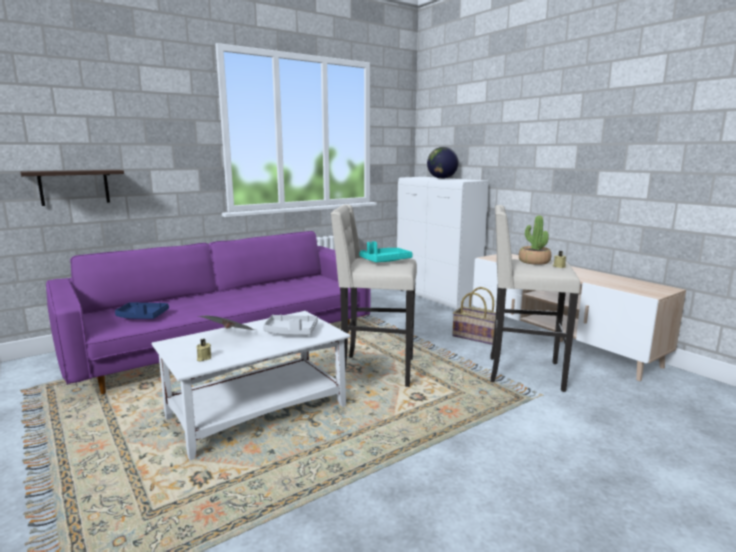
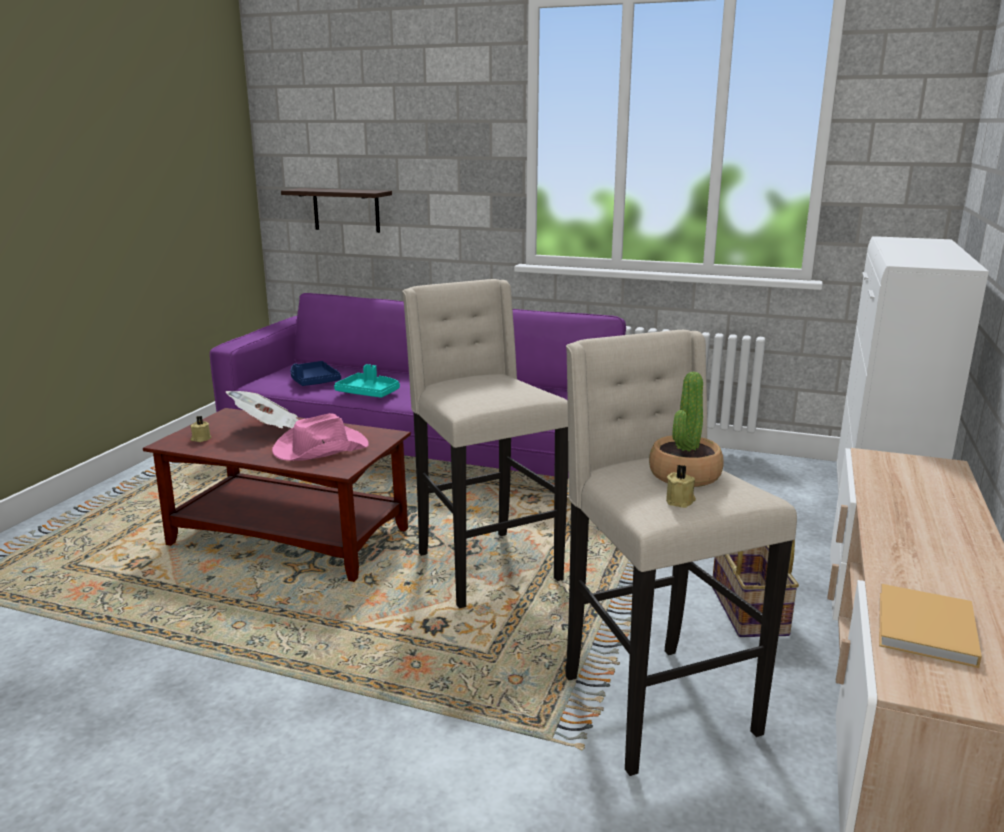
camera: 55 degrees right, 5 degrees up
white coffee table [152,311,350,460] -> brown coffee table [143,408,411,582]
grey tray [263,315,318,335] -> pink hat [272,413,369,461]
turquoise tray [359,241,413,262] -> turquoise tray moved to [334,364,400,398]
globe [427,147,459,179] -> none
none -> beige book [879,584,982,668]

